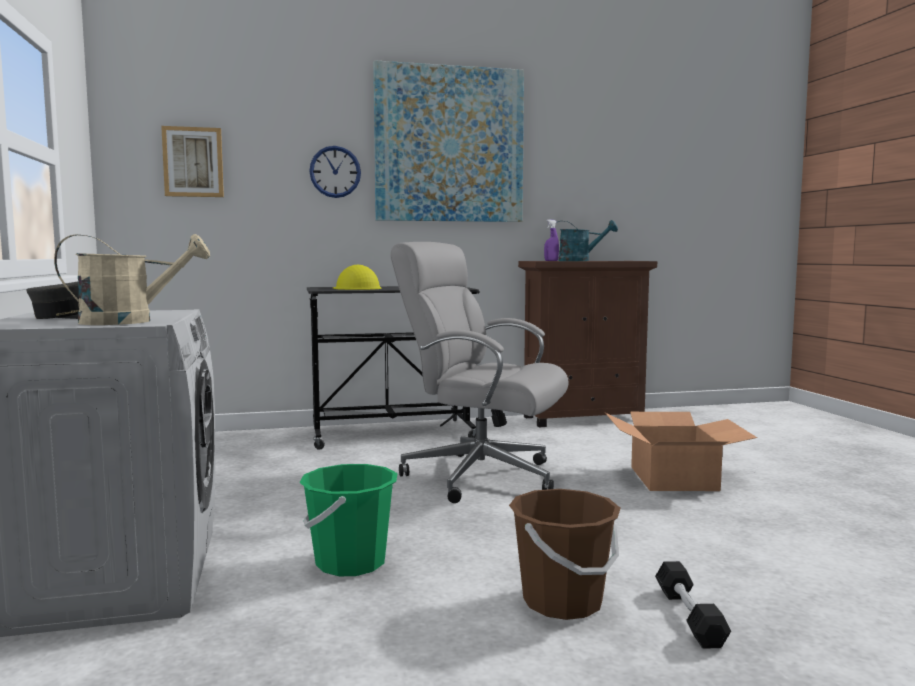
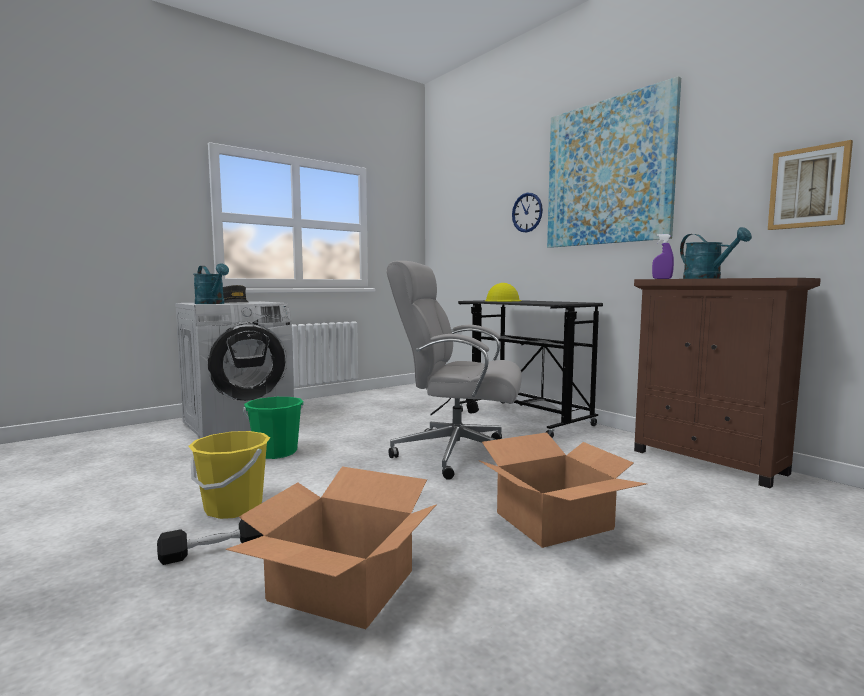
camera: 65 degrees right, 0 degrees up
beige watering can [54,234,210,325] -> turquoise watering can [194,264,229,304]
picture [161,126,224,197] -> picture moved to [768,140,853,230]
grey office chair [390,242,568,503] -> grey office chair turned 75 degrees counterclockwise [386,261,522,480]
brown bucket [509,489,621,620] -> yellow bucket [188,431,270,519]
none -> cardboard box [226,467,437,629]

